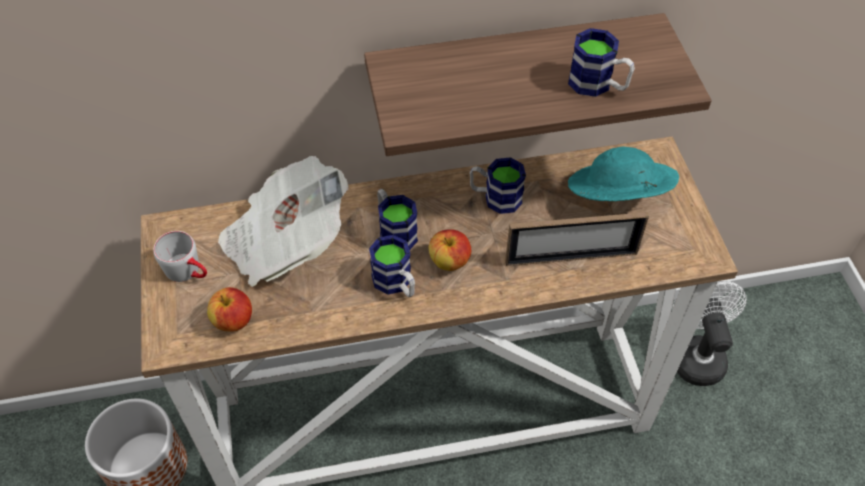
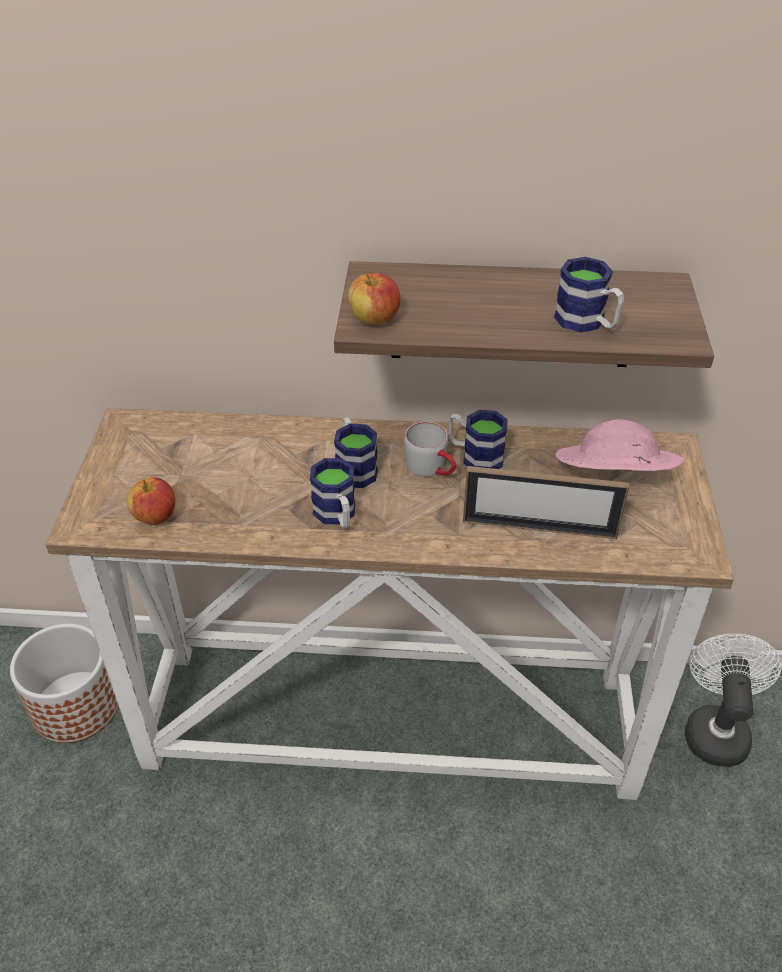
camera: 15 degrees right, 10 degrees down
grey mug [153,231,207,282] -> grey mug moved to [404,422,456,477]
newspaper [218,156,349,287] -> none
apple [429,229,471,271] -> apple moved to [348,273,400,325]
turquoise hat [568,147,679,201] -> pink hat [555,419,684,471]

